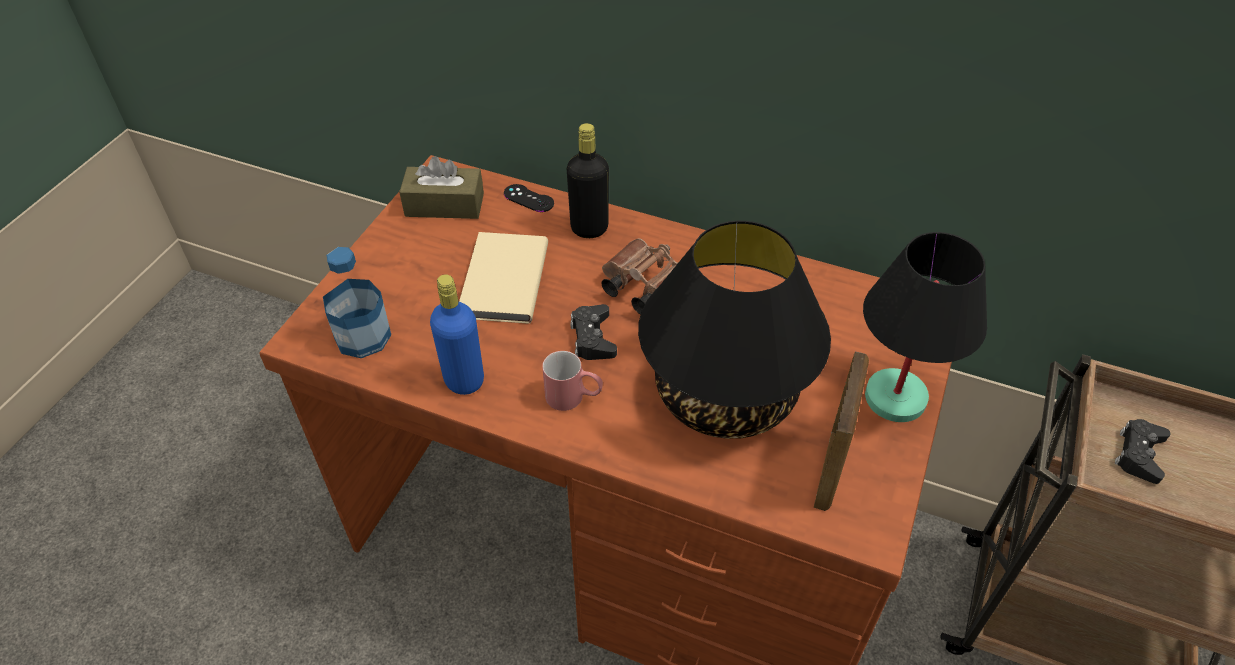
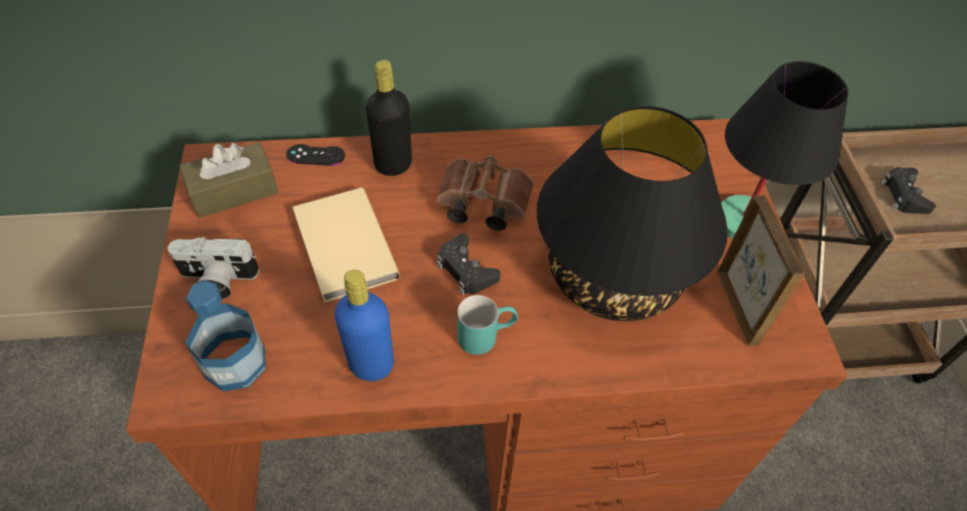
camera: 30 degrees left, 5 degrees up
red mug [542,351,603,411] -> turquoise mug [457,295,518,355]
none -> camera [168,237,259,299]

